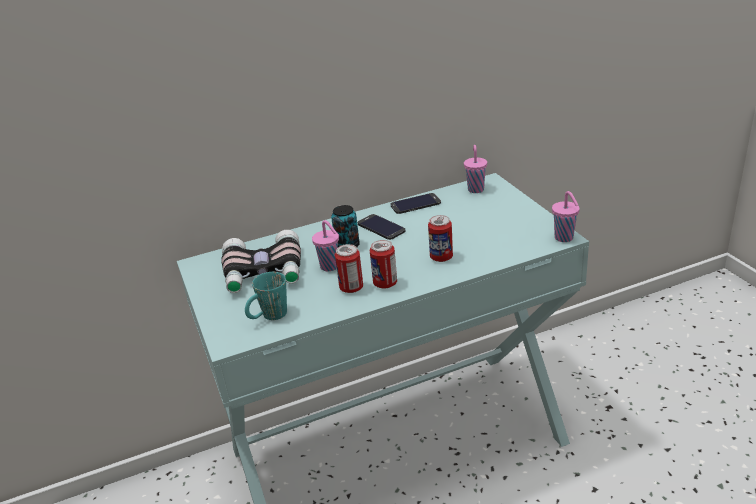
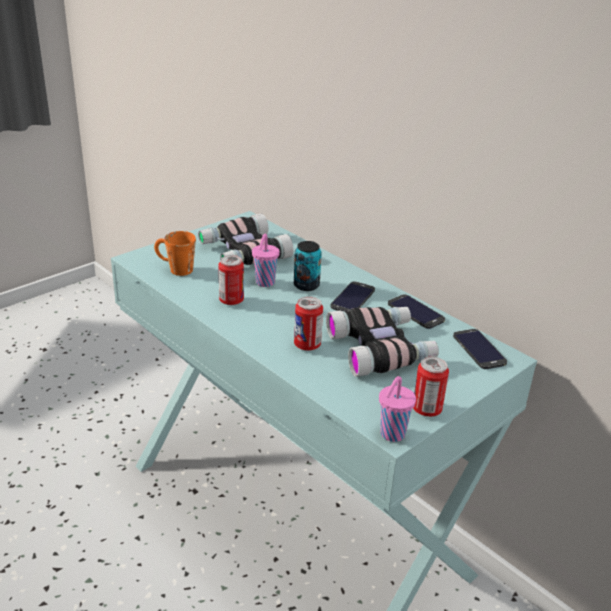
camera: 65 degrees right, 0 degrees up
turquoise mug [245,272,287,320] -> orange mug [154,231,196,276]
can [370,240,397,289] -> can moved to [413,357,449,417]
pink cup [464,145,487,193] -> phone [453,329,507,369]
none -> binoculars [326,307,439,377]

